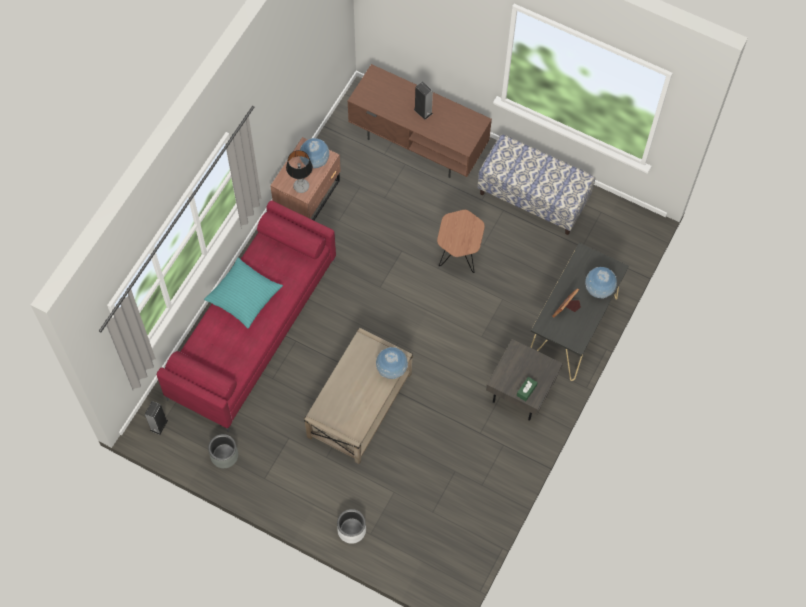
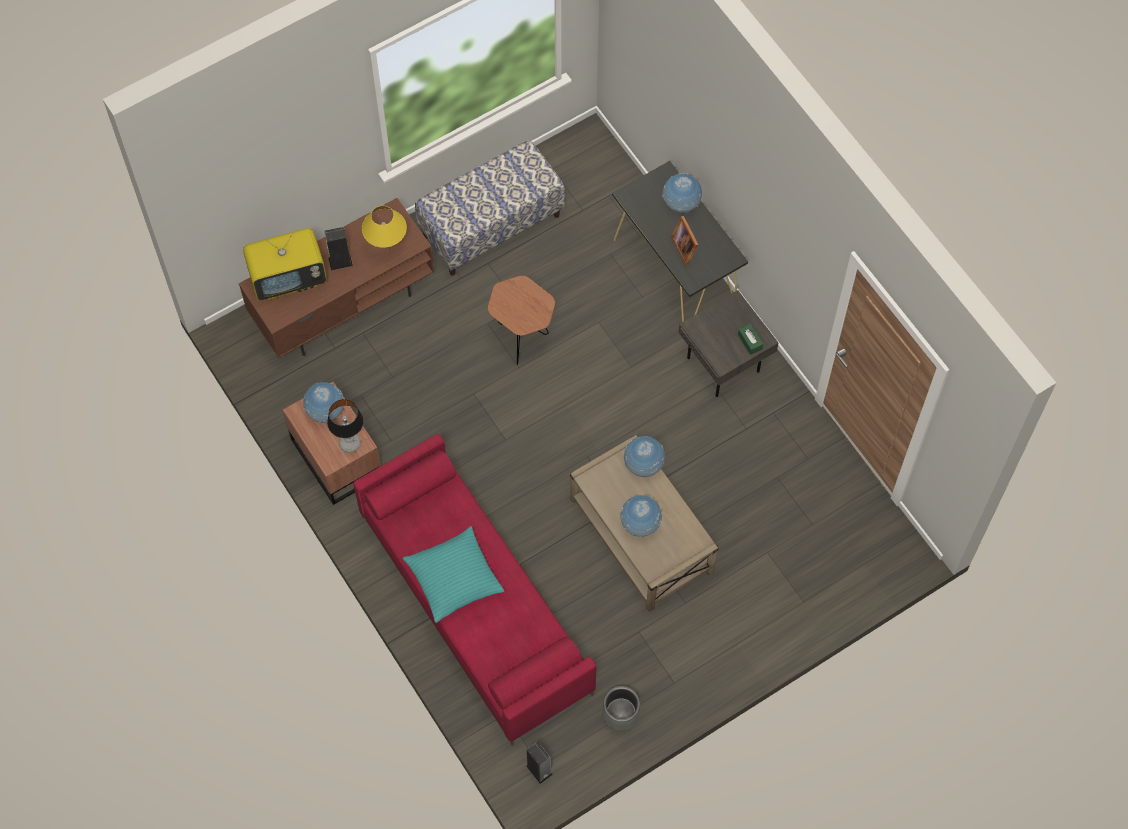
camera: 60 degrees left, 0 degrees up
white planter [337,509,366,544] -> none
none -> television [243,228,327,300]
none -> yellow table lamp [362,206,407,251]
none -> globe [620,495,662,537]

